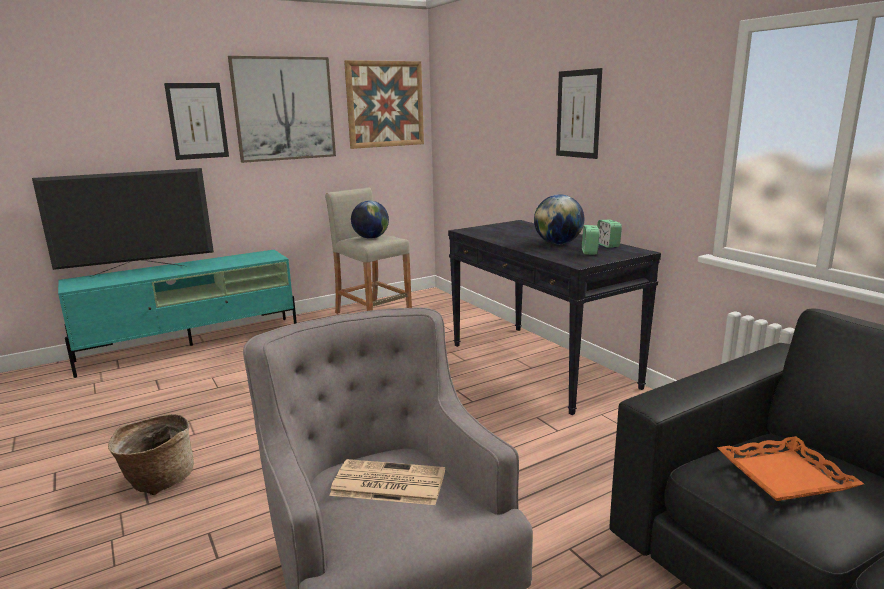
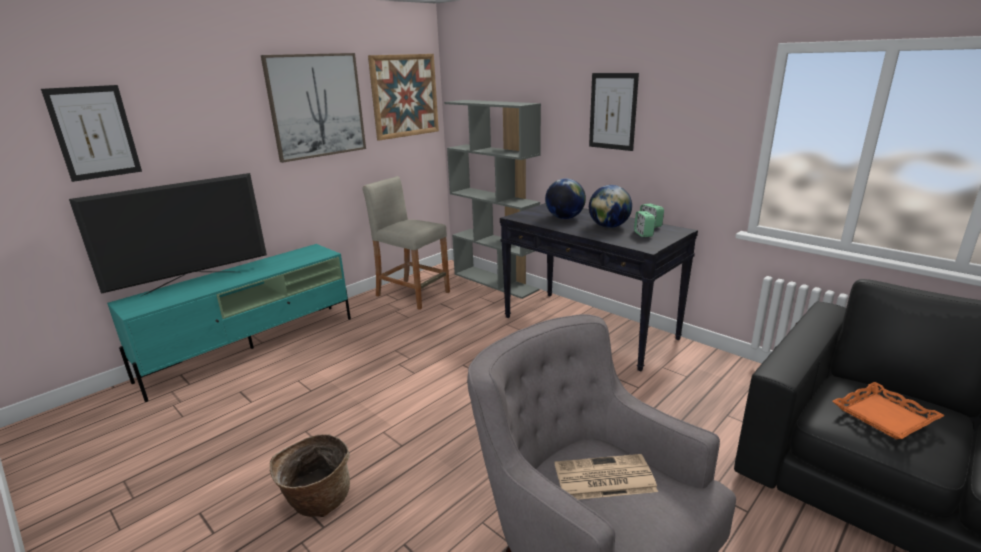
camera: 15 degrees left, 5 degrees up
picture [164,83,229,160] -> picture moved to [41,85,142,182]
globe [351,201,389,239] -> globe moved to [545,178,586,219]
none -> grey bookcase [444,100,541,299]

